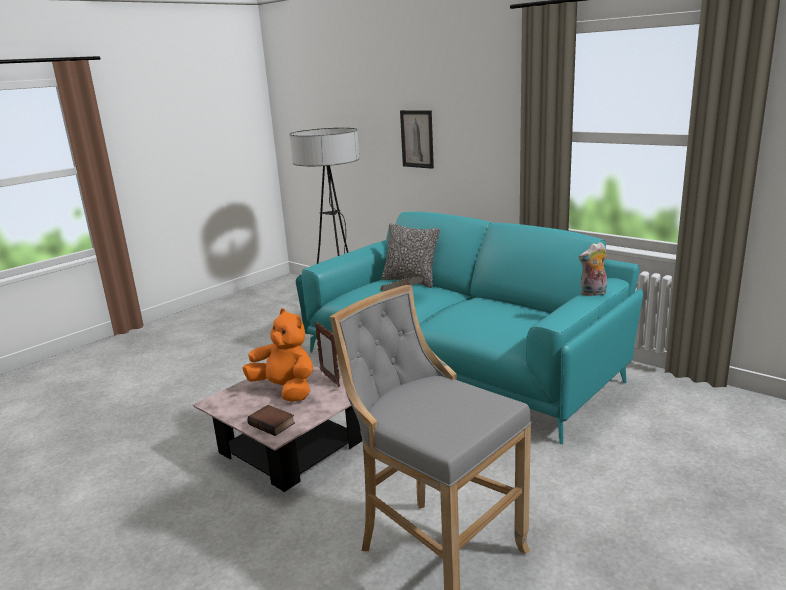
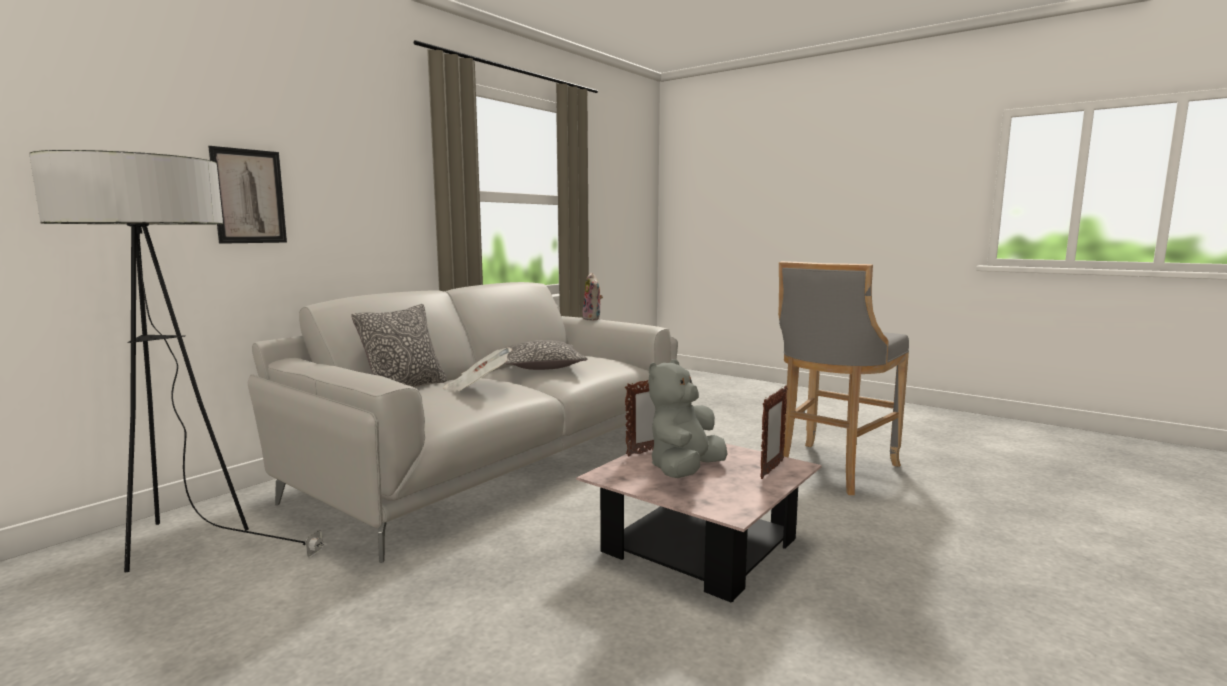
camera: 95 degrees left, 10 degrees down
orange plush toy [242,309,313,402] -> grey plush toy [648,359,728,478]
book [247,405,295,436] -> picture frame [760,385,787,479]
turquoise sofa [296,212,643,444] -> grey sofa [248,282,678,563]
none -> pillow [505,340,587,370]

